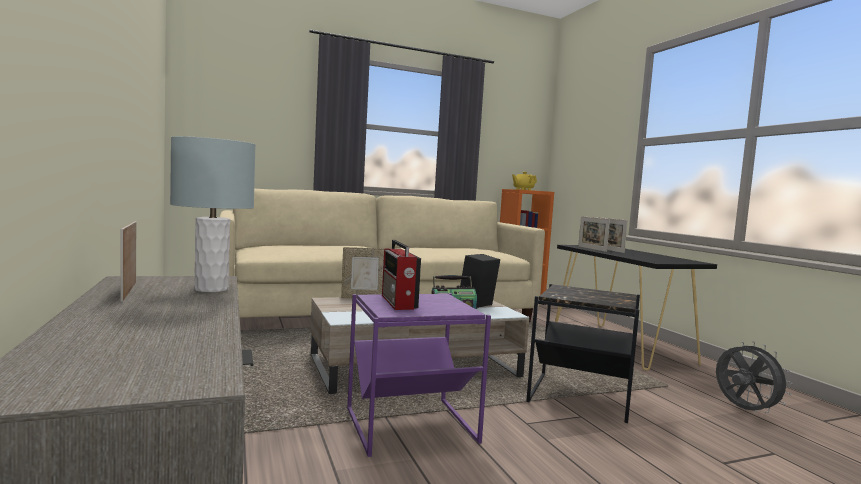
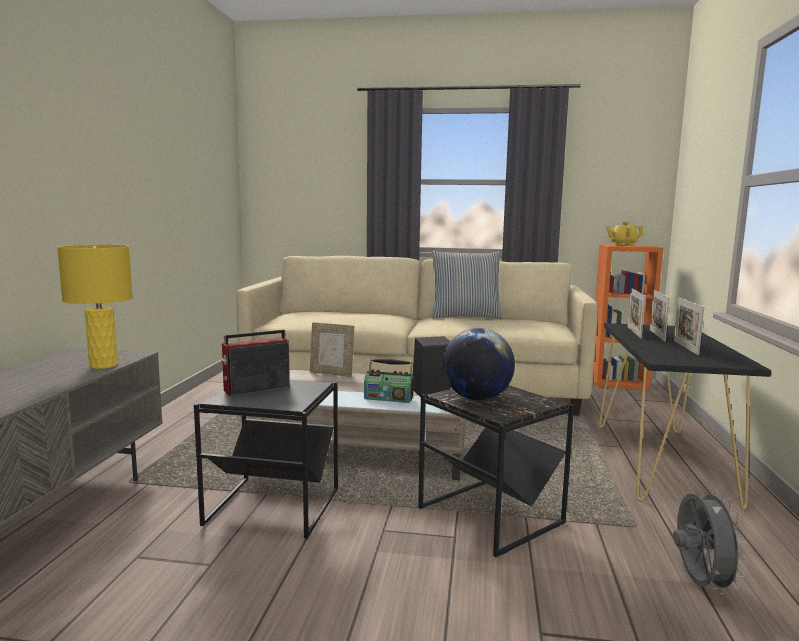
camera: 30 degrees right, 5 degrees up
picture frame [121,221,136,302] -> picture frame moved to [674,297,704,356]
grey table lamp [170,136,256,292] -> yellow table lamp [57,245,133,369]
purple side table [347,293,491,457] -> black side table [194,380,338,539]
radio [382,240,421,310] -> radio turned 45 degrees clockwise [221,330,290,396]
none -> pillow [431,251,503,319]
none -> globe [442,328,515,400]

